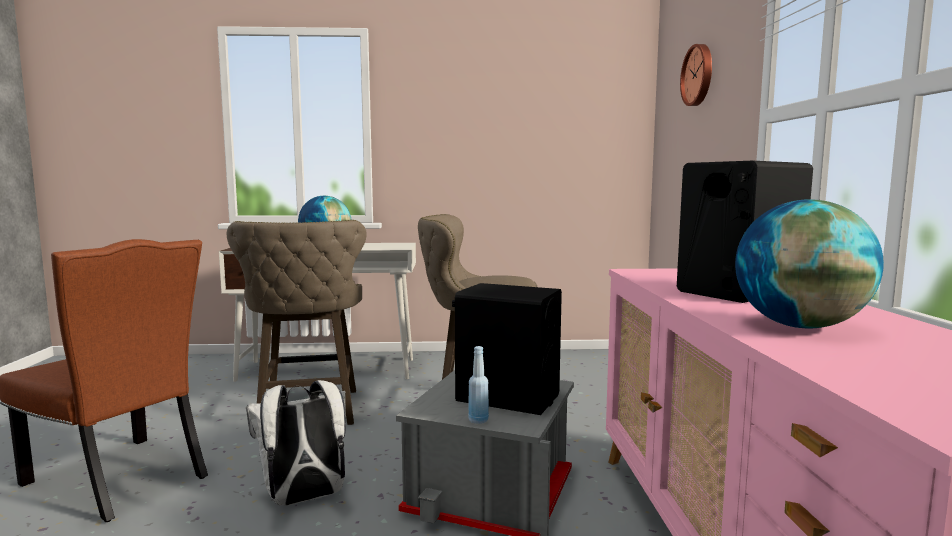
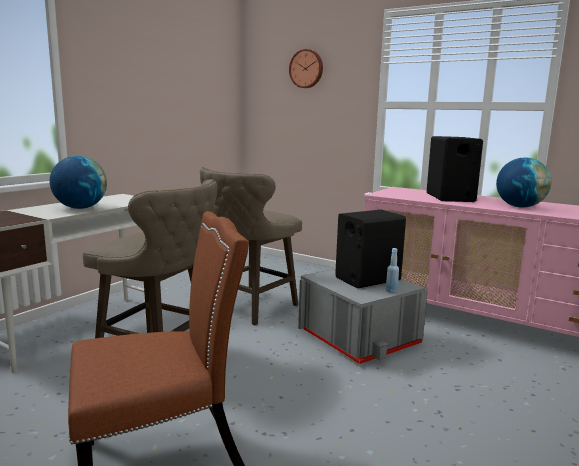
camera: 55 degrees left, 5 degrees up
white backpack [246,380,346,506] -> none

